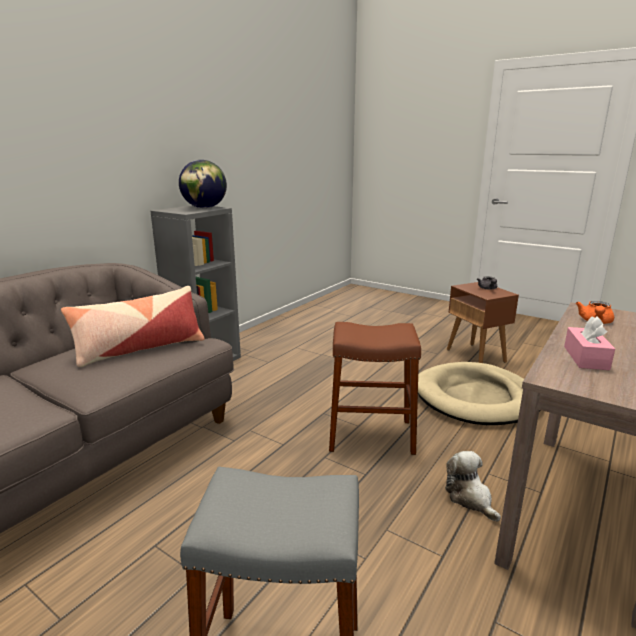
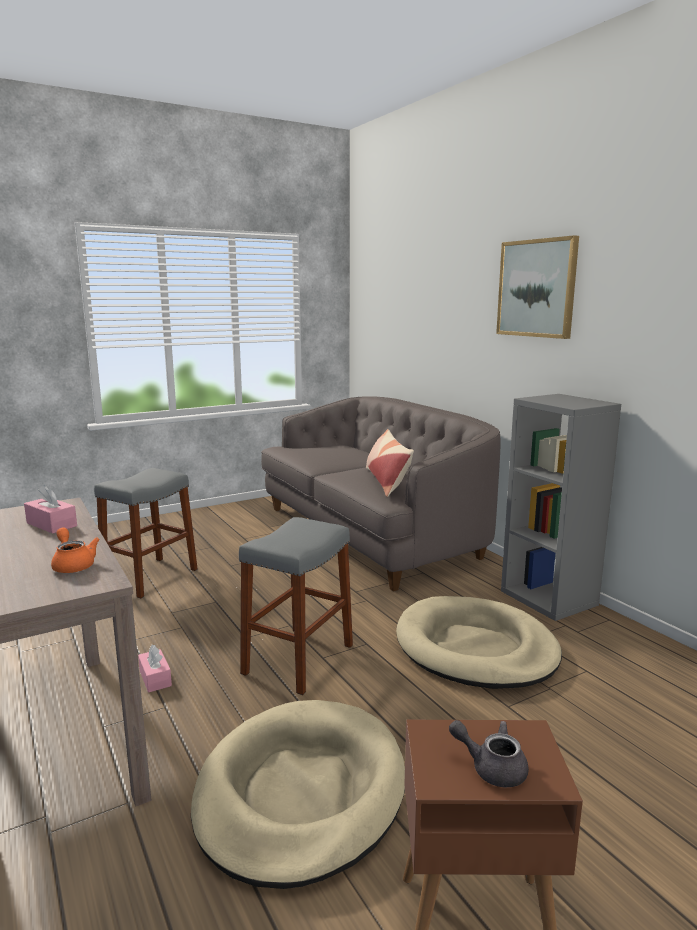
camera: 115 degrees right, 5 degrees down
globe [179,160,227,208] -> none
brown stool [329,322,421,455] -> grey stool [239,517,353,695]
plush toy [445,451,501,522] -> pink tissue box [138,645,172,692]
none -> beige dog bed [396,596,562,689]
none -> picture [496,235,579,339]

